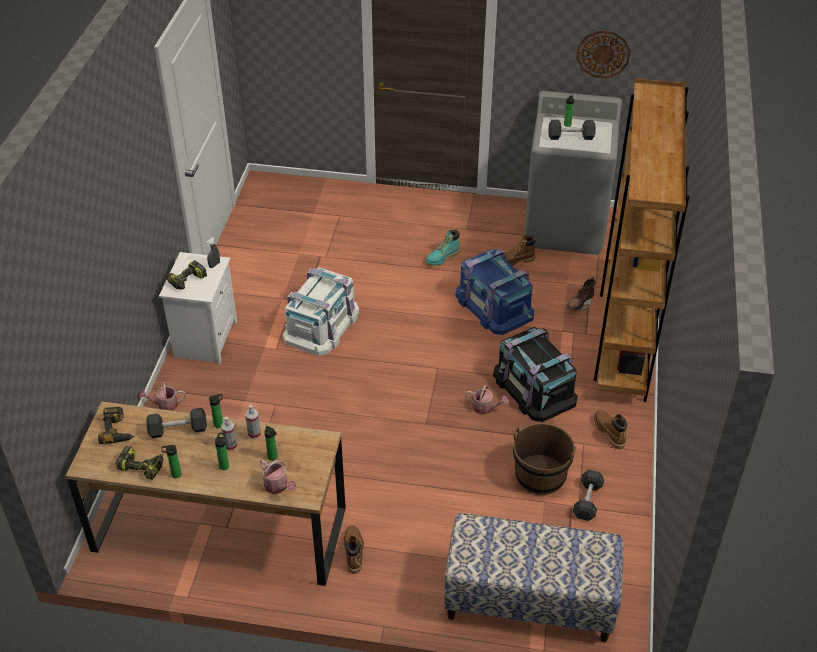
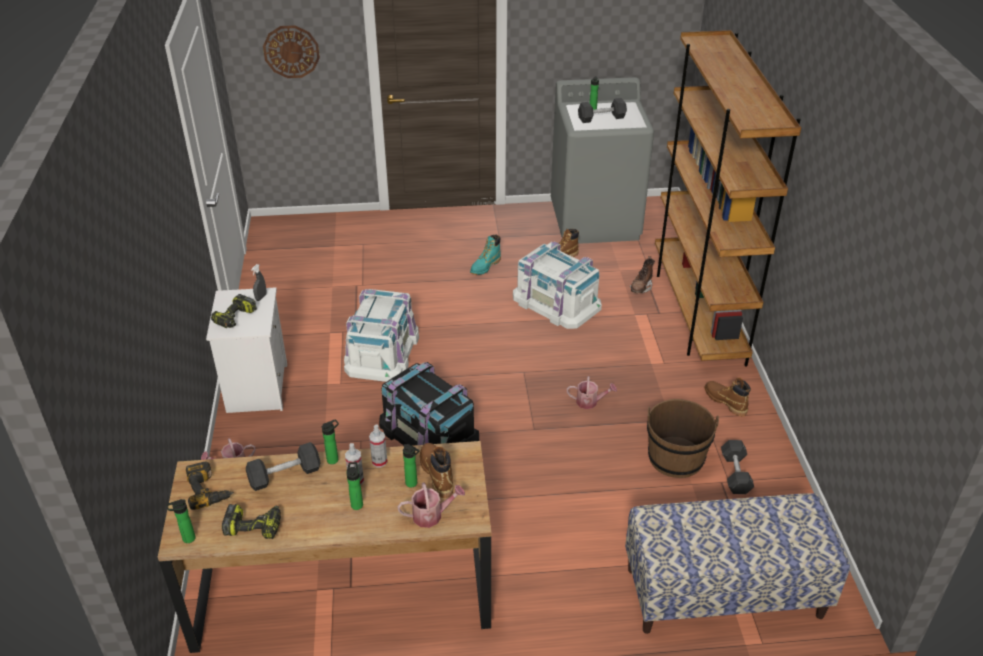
camera: 15 degrees left, 5 degrees down
bottle [162,445,182,478] -> bottle moved to [166,499,195,543]
watering can [260,459,296,494] -> watering can turned 45 degrees counterclockwise [397,483,465,528]
brown boot [344,526,364,574] -> brown boot moved to [420,443,454,498]
blue storage box [455,249,534,335] -> white storage box [513,242,602,329]
black storage box [493,327,578,422] -> black storage box moved to [379,362,479,446]
wall clock [576,30,631,78] -> wall clock moved to [263,25,320,78]

